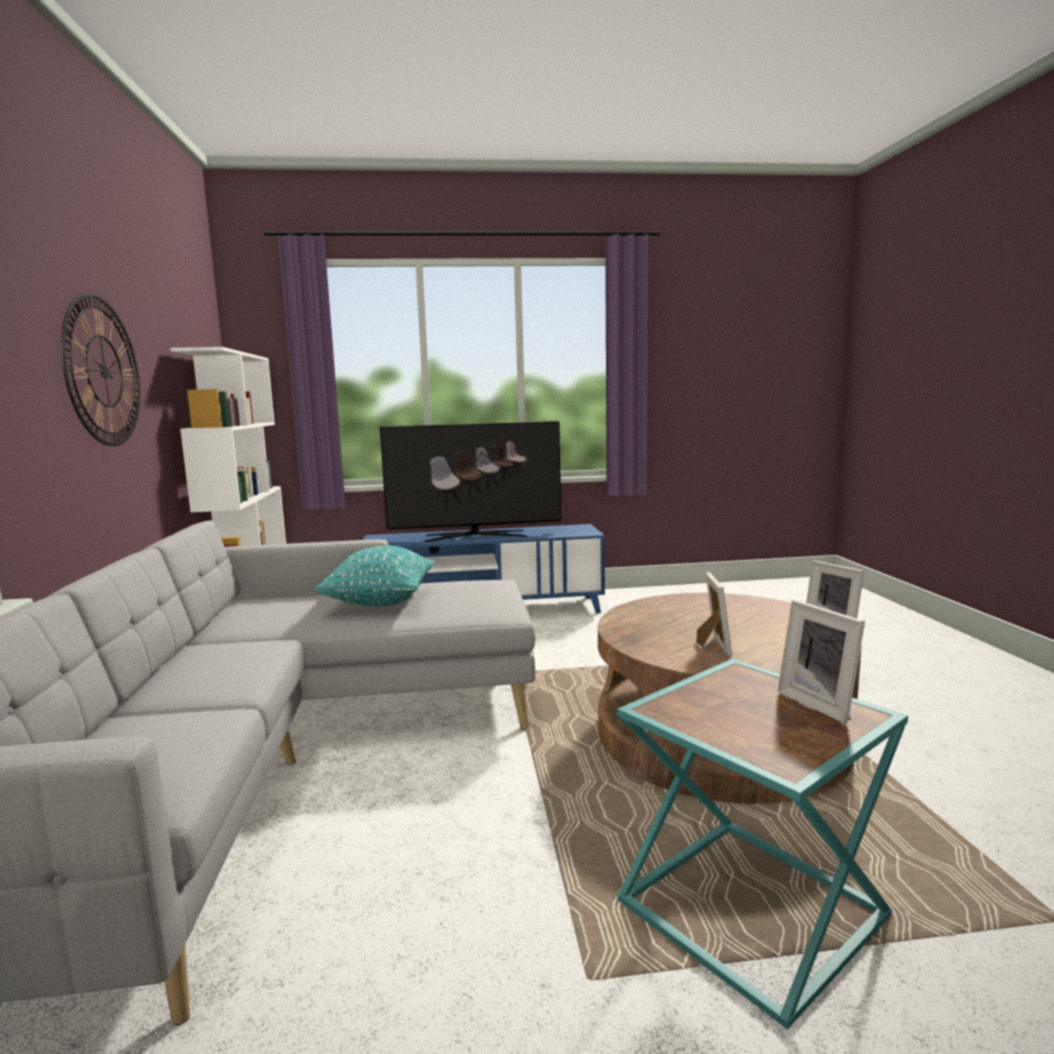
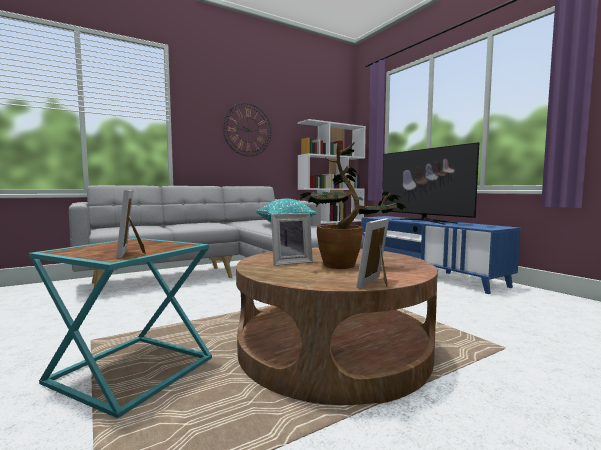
camera: 65 degrees right, 5 degrees down
picture frame [777,600,865,723] -> picture frame turned 60 degrees counterclockwise [116,190,146,259]
none -> potted plant [300,140,406,269]

